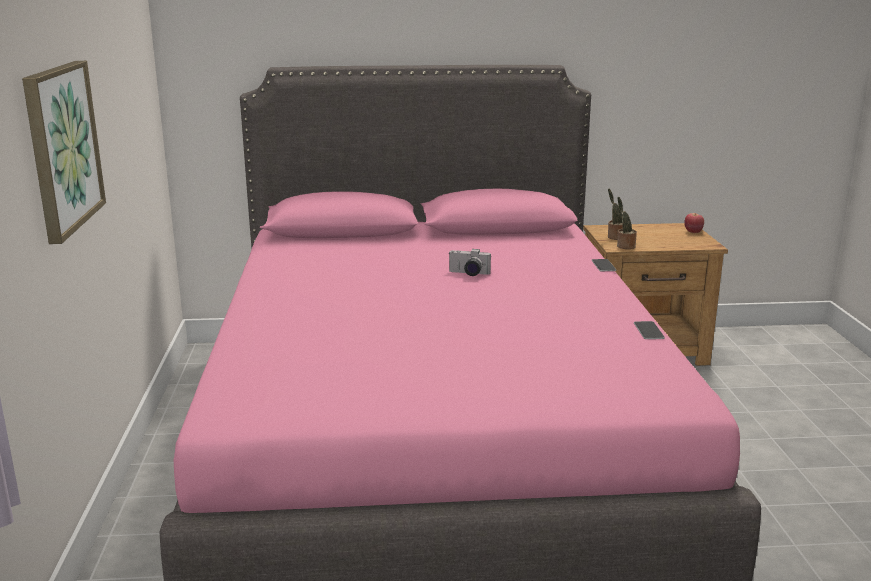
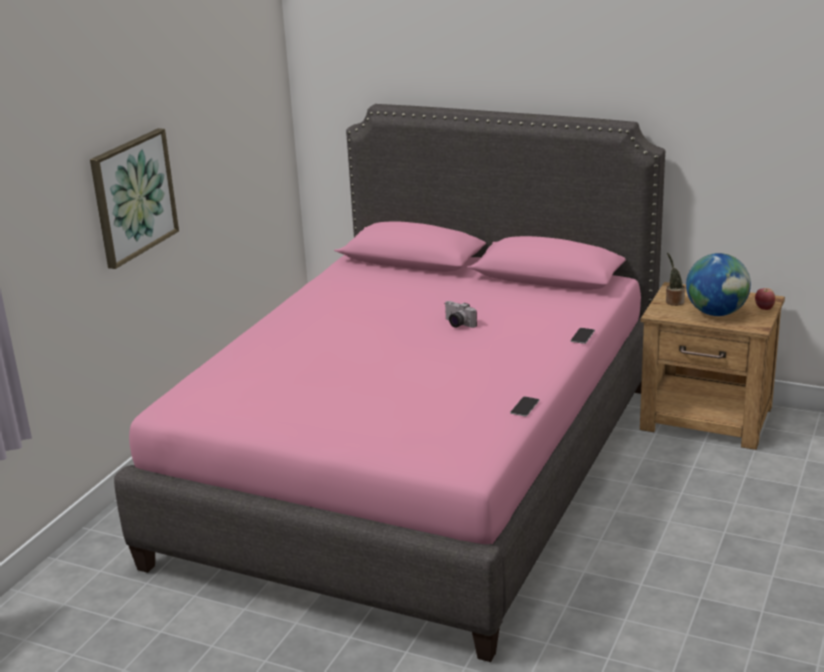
camera: 30 degrees right, 5 degrees up
potted plant [617,197,637,249] -> none
none -> globe [686,253,751,316]

